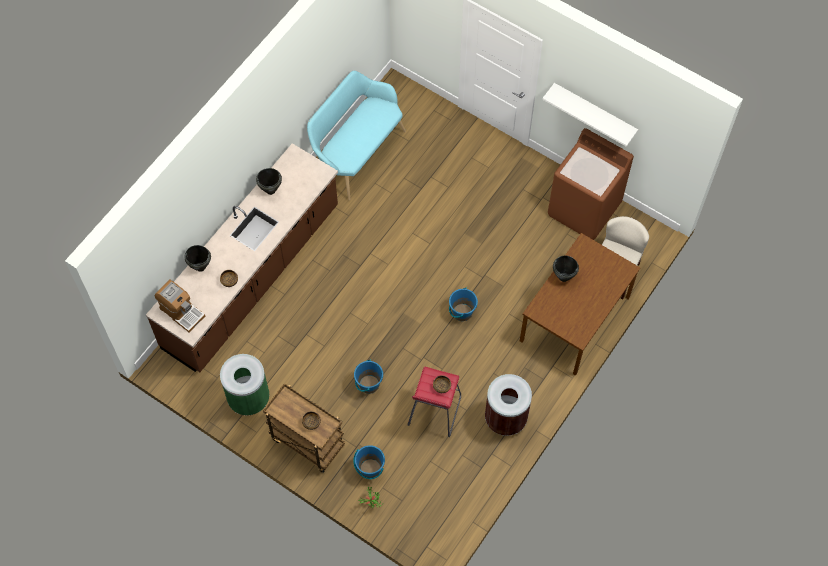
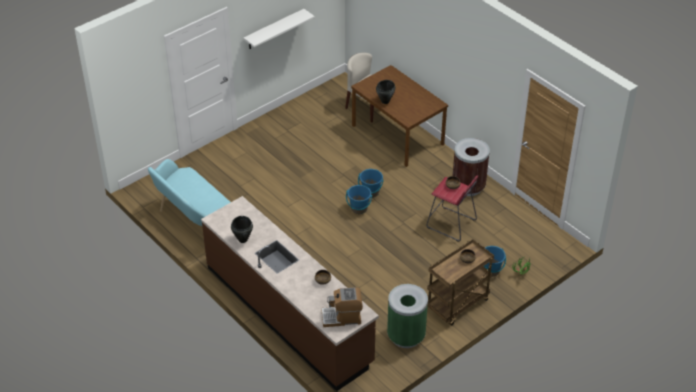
camera: 75 degrees left, 20 degrees down
coffee machine [155,279,205,333] -> coffee machine turned 150 degrees counterclockwise [321,287,363,327]
black cooking pot [184,245,211,272] -> none
blue bucket [354,360,383,394] -> blue bucket moved to [346,185,372,214]
brown washing machine [548,128,634,240] -> none

